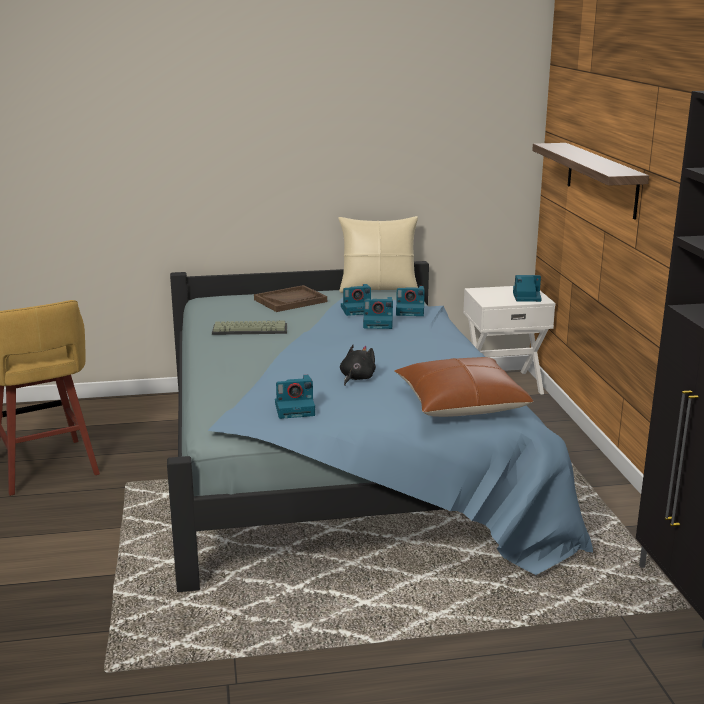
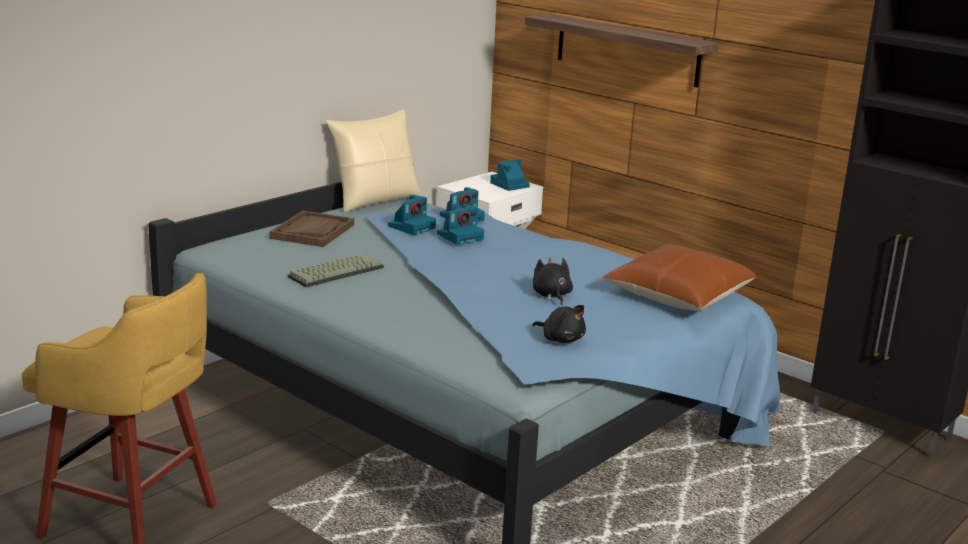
camera: 40 degrees left, 0 degrees up
camera [275,375,315,419] -> black plush toy [532,305,586,343]

